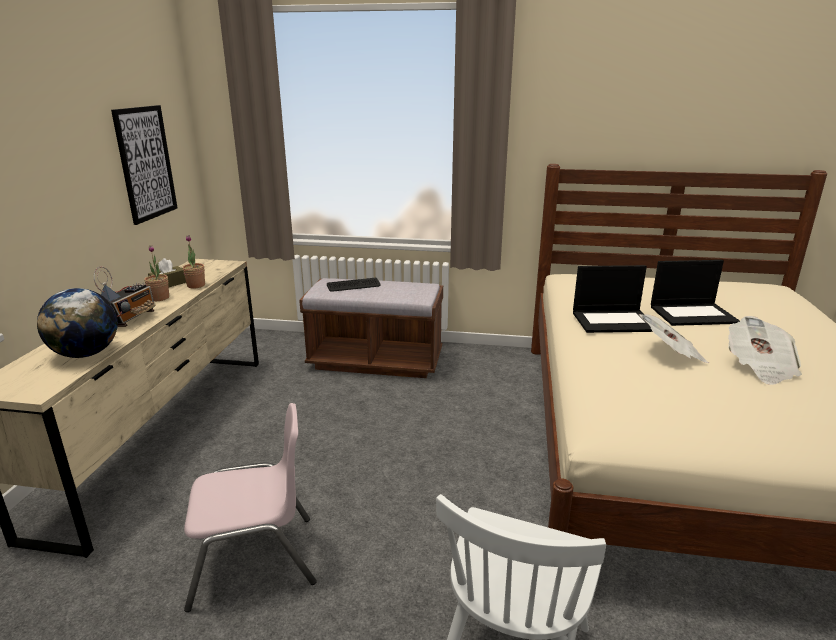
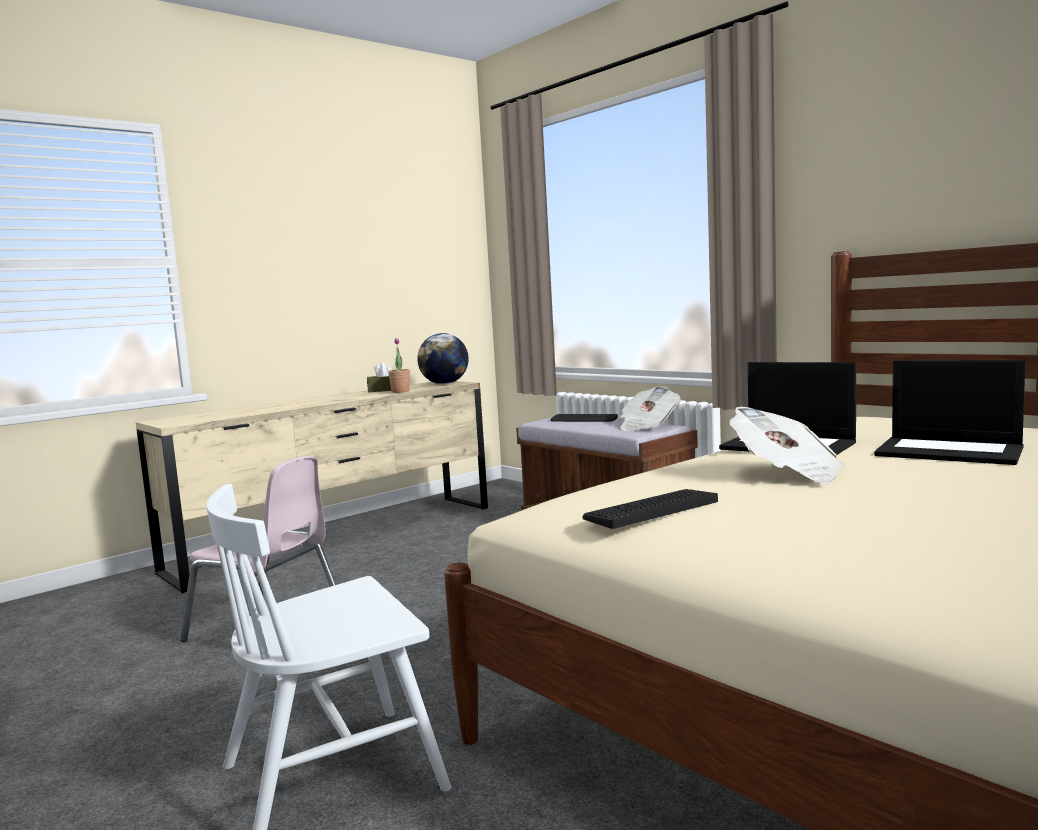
camera: 40 degrees right, 15 degrees down
globe [37,288,118,358] -> globe moved to [417,333,469,384]
radio [94,266,155,327] -> none
picture [111,105,177,225] -> none
potted plant [144,245,169,301] -> none
newspaper [728,316,802,385] -> newspaper moved to [620,386,681,431]
none -> keyboard [583,489,718,529]

